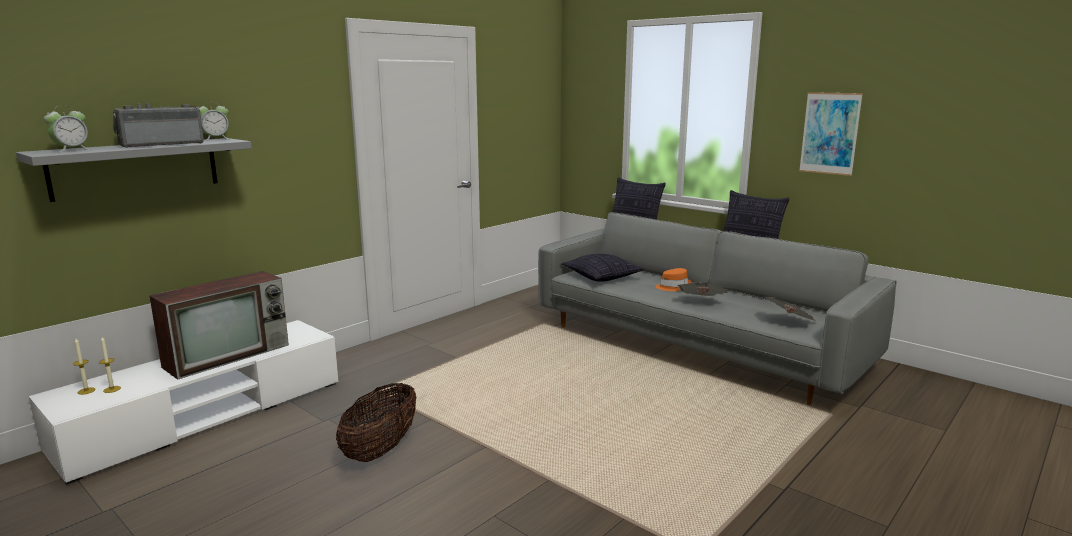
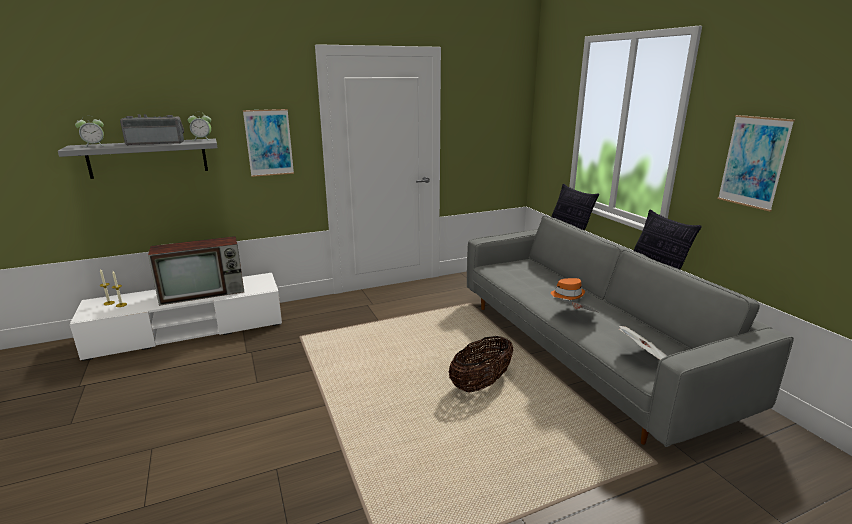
camera: 25 degrees right, 5 degrees up
basket [336,383,416,462] -> basket moved to [449,336,513,392]
pillow [562,254,645,282] -> none
none -> picture [243,109,294,177]

